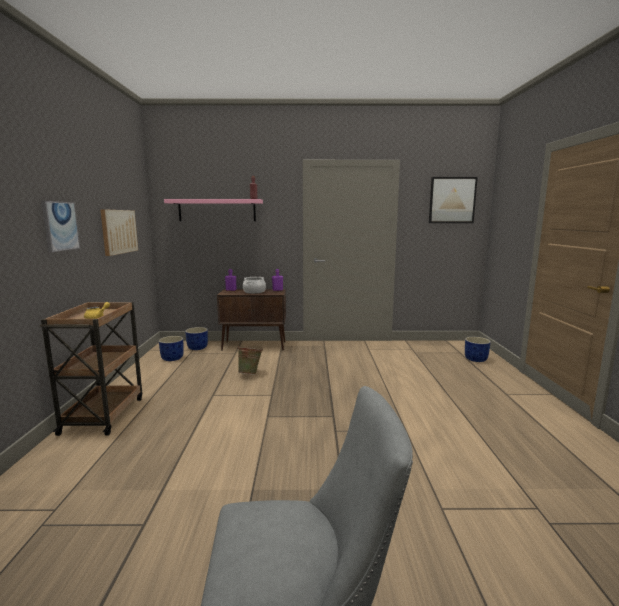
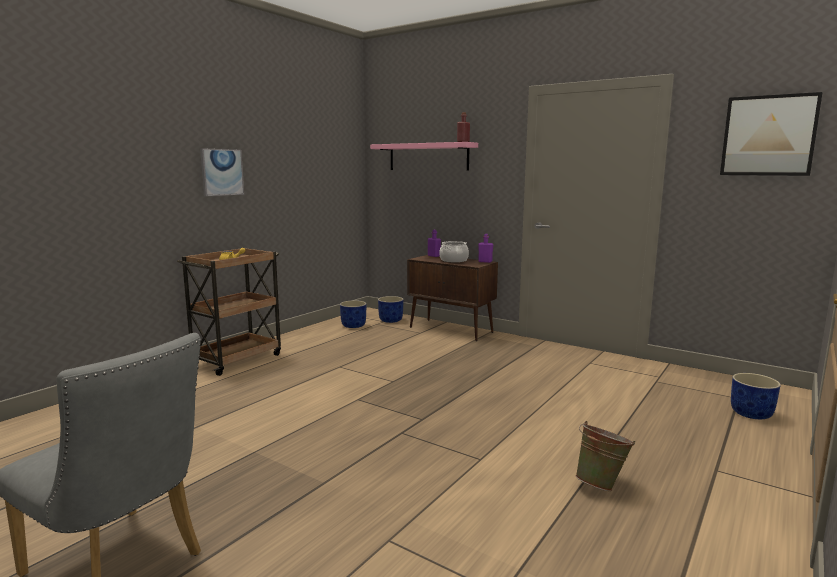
camera: 35 degrees right, 0 degrees up
picture [100,209,138,256] -> none
green bucket [236,346,263,375] -> green bucket moved to [575,421,635,491]

